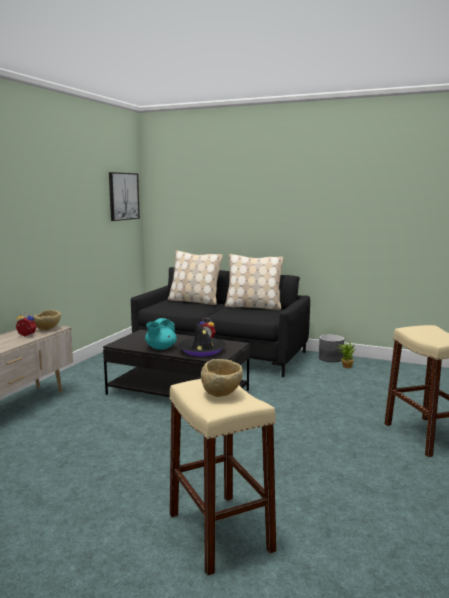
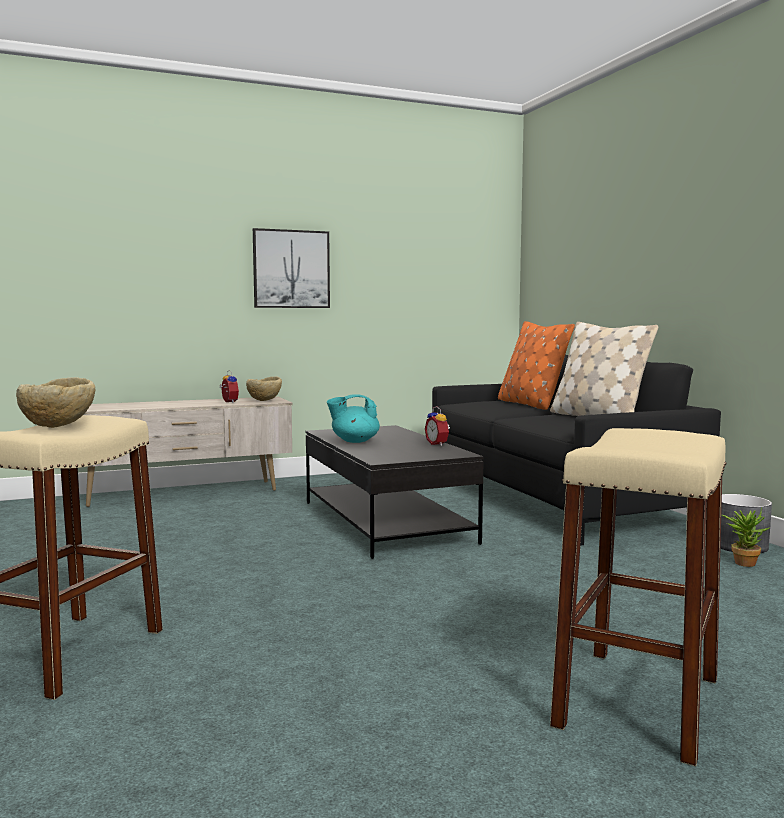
camera: 45 degrees right, 5 degrees down
picture [109,172,140,221] -> picture moved to [253,228,330,308]
beige pillow [168,251,223,305] -> orange pillow [498,321,575,410]
black hat [179,322,225,356] -> none

